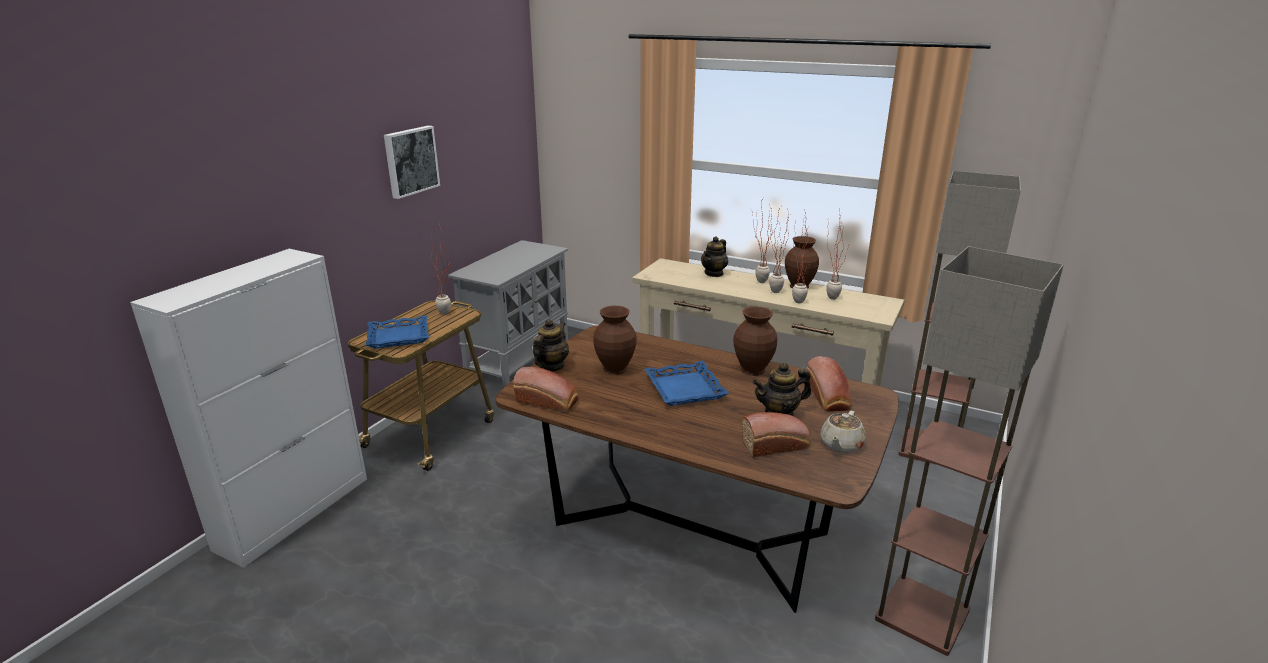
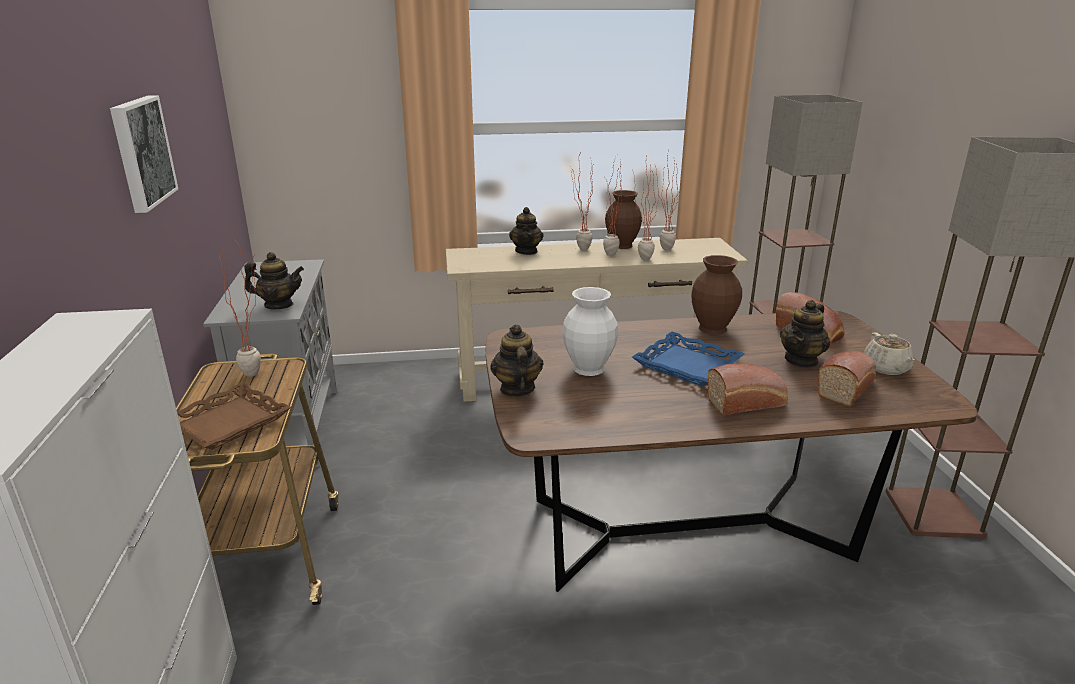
camera: 35 degrees left, 0 degrees up
blue tray [366,316,429,349] -> brown tray [177,382,291,450]
bread [513,367,578,412] -> bread moved to [708,364,788,415]
brown vase [594,306,637,375] -> white vase [562,287,618,376]
none -> teapot [244,252,304,309]

